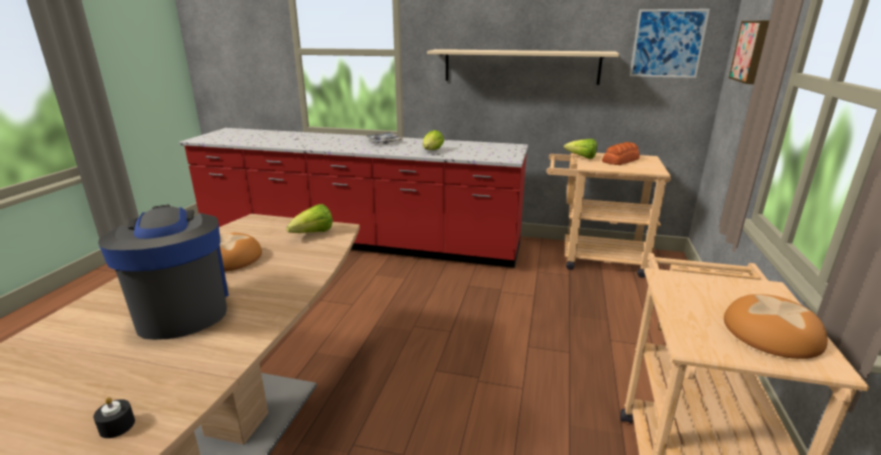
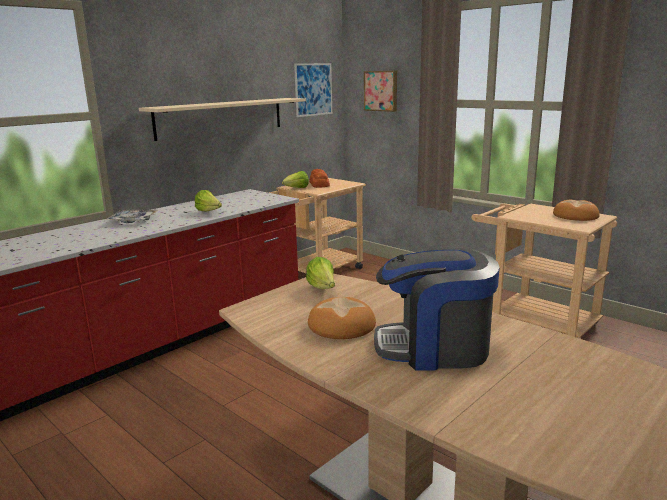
camera: 60 degrees left, 5 degrees down
black candle [93,397,135,438] -> none

